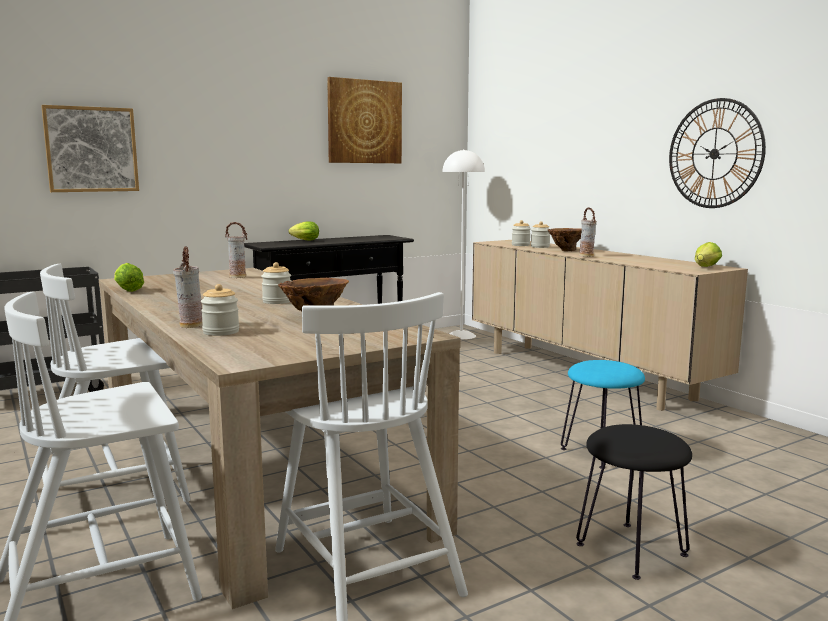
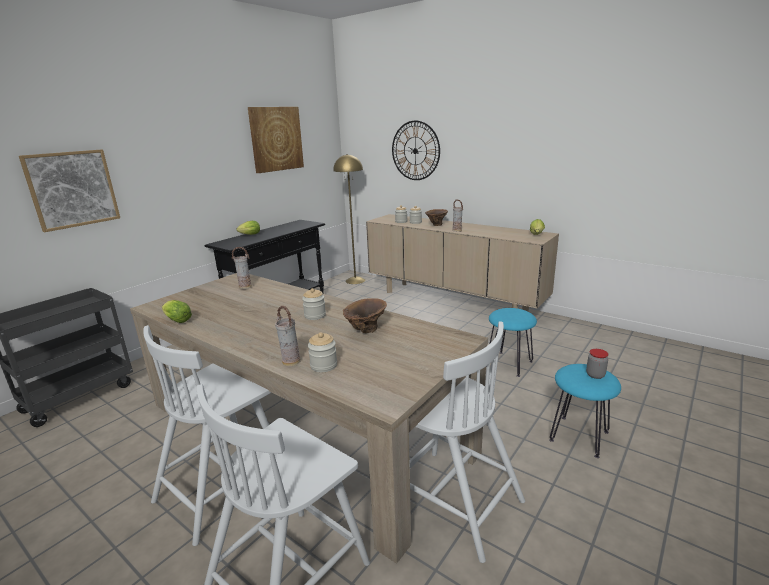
camera: 20 degrees left, 10 degrees up
white floor lamp [442,149,485,339] -> yellow floor lamp [333,154,365,284]
black stool [576,424,692,580] -> turquoise stool [549,364,621,458]
wall clock [669,98,766,208] -> wall clock moved to [392,121,440,180]
none -> jar [586,349,608,379]

